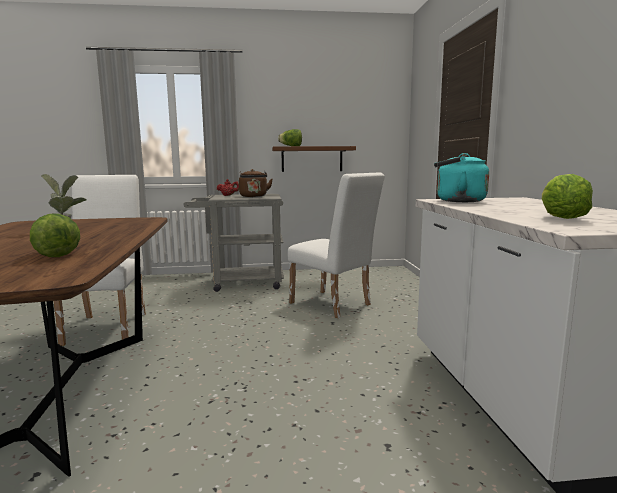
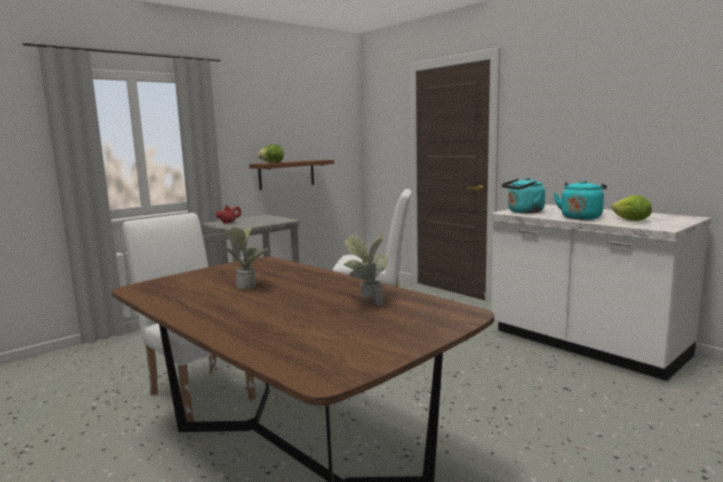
camera: 35 degrees left, 0 degrees up
lettuce [30,214,80,257] -> potted plant [343,234,388,306]
brown kettle [239,169,272,197] -> none
none -> turquoise kettle [554,180,607,220]

